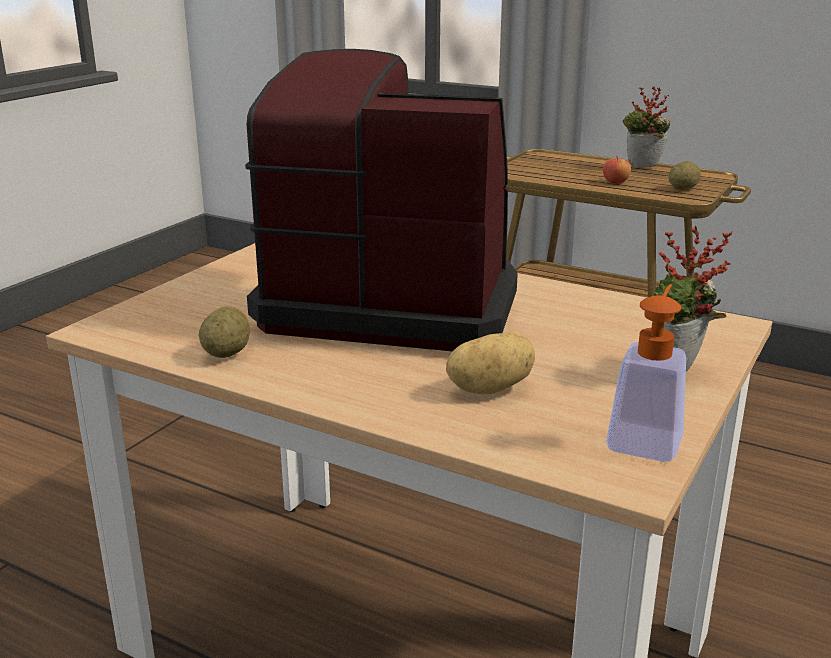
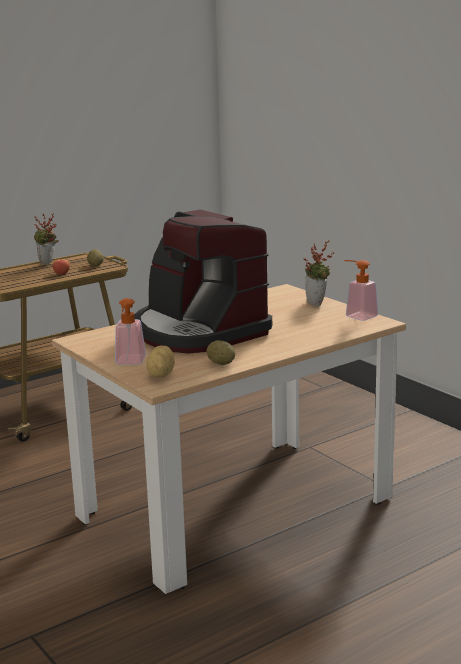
camera: 65 degrees left, 5 degrees down
coffee machine [245,49,518,351] -> coffee machine turned 75 degrees counterclockwise [134,210,272,354]
potato [446,332,535,394] -> potato moved to [147,346,175,378]
none -> soap dispenser [115,298,146,365]

